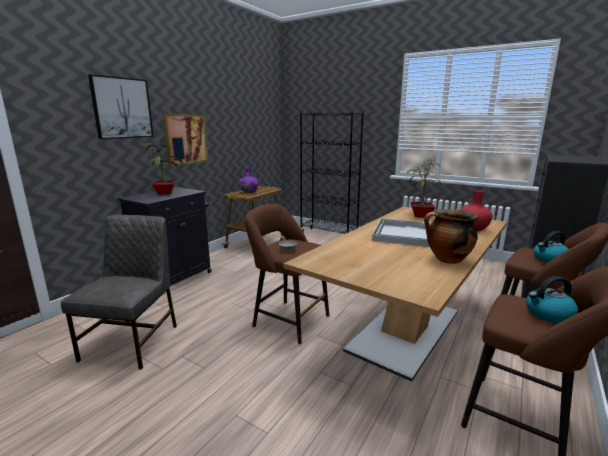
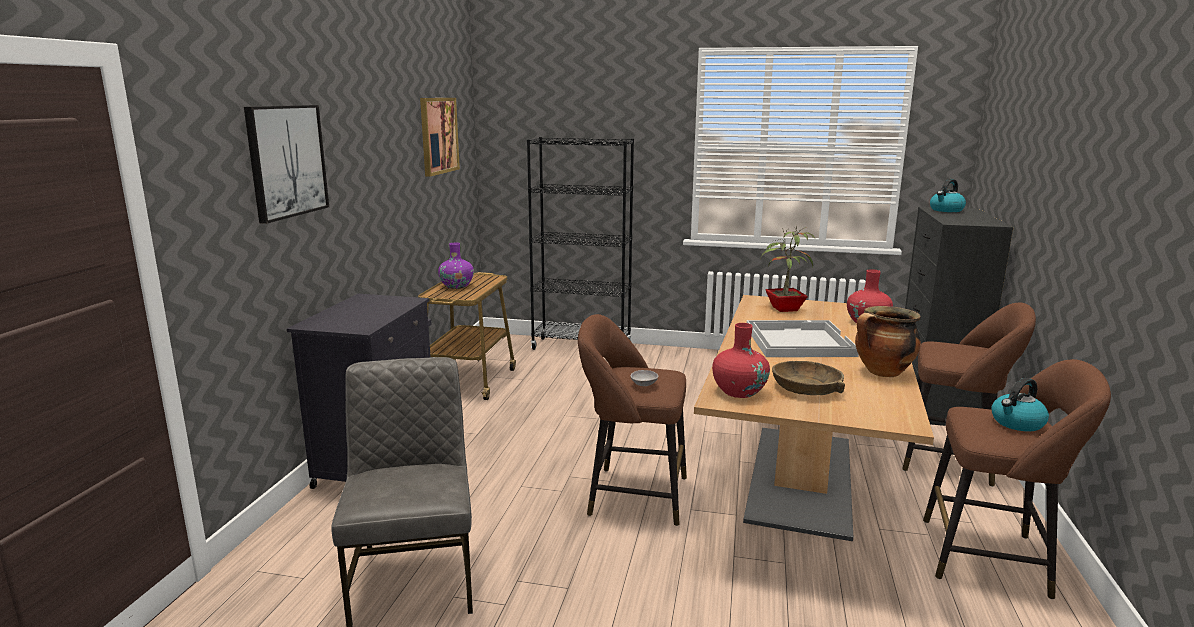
camera: 20 degrees left, 0 degrees up
potted plant [144,140,183,195] -> none
picture [163,114,208,166] -> picture moved to [420,98,460,177]
kettle [534,231,568,263] -> kettle moved to [930,179,966,212]
none -> red vase [712,323,770,398]
none -> brown bowl [772,361,845,395]

